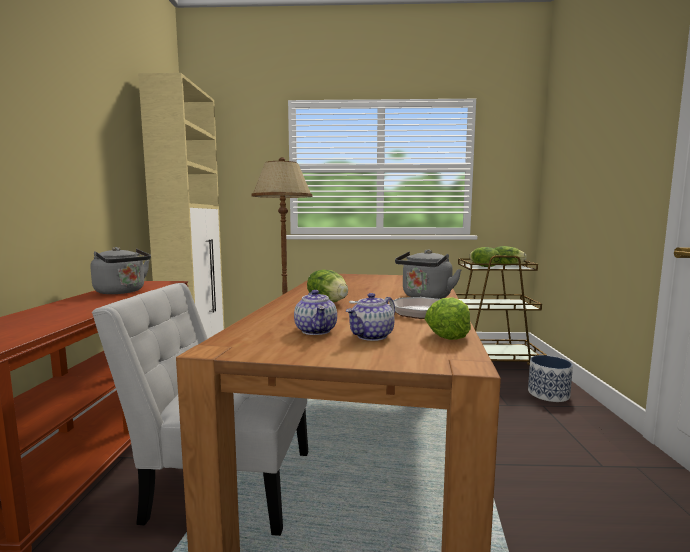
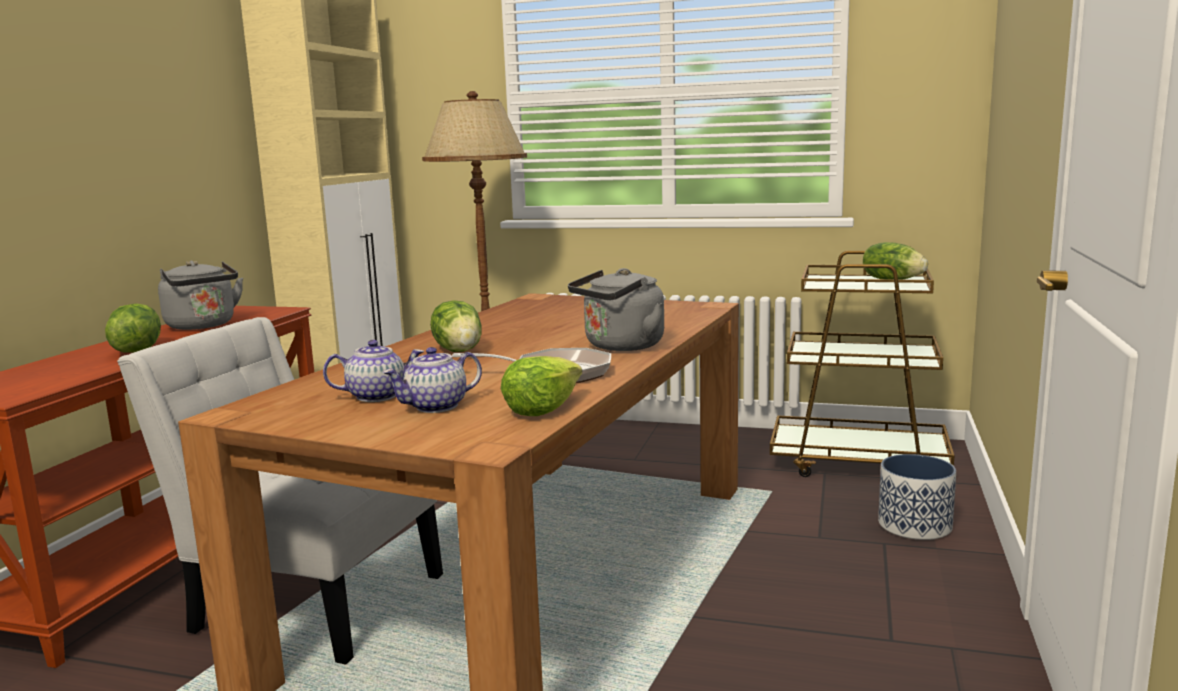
camera: 15 degrees right, 5 degrees up
teapot [294,290,337,335] -> teapot turned 105 degrees counterclockwise [323,340,424,402]
lettuce [469,247,500,267] -> lettuce moved to [105,303,161,353]

